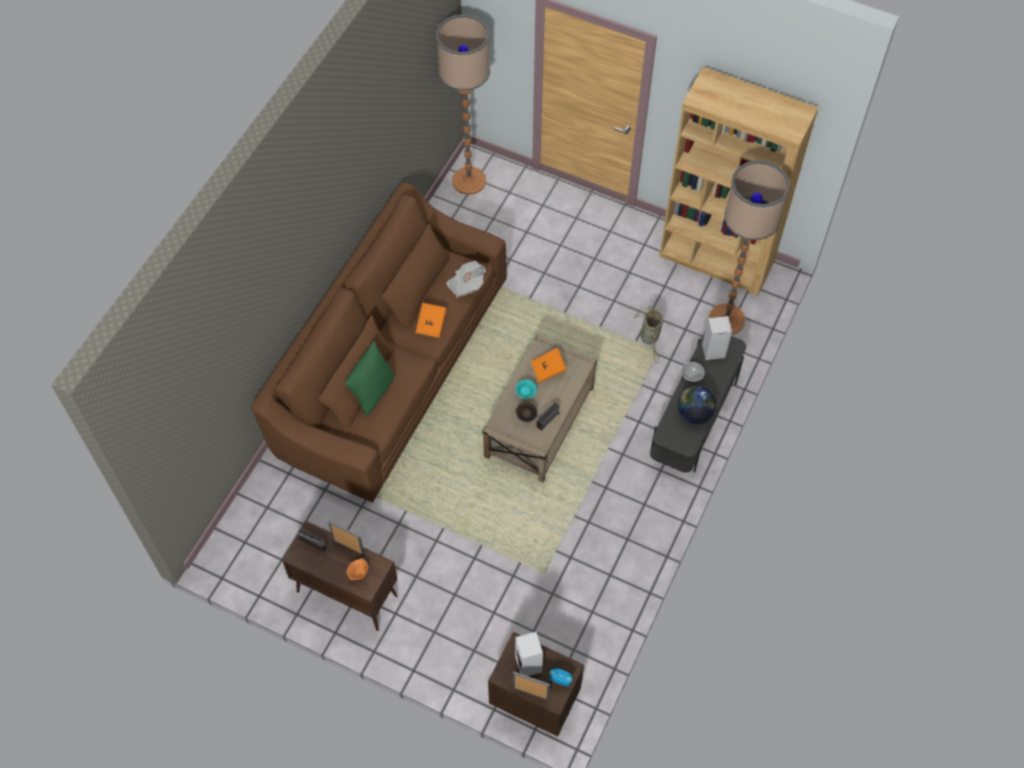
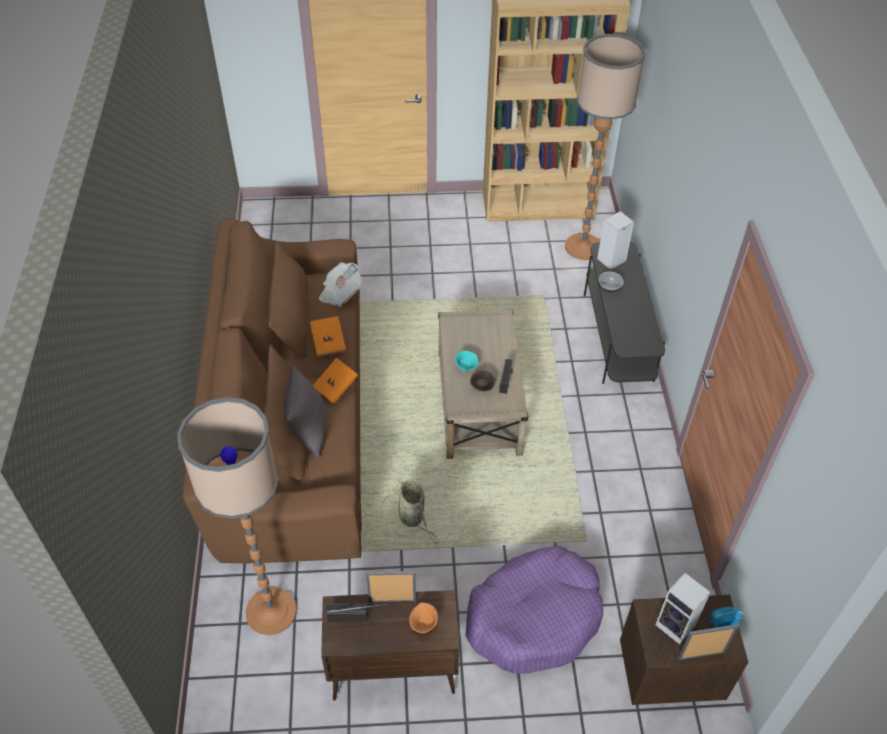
camera: 30 degrees left, 10 degrees down
green pillow [344,341,395,417] -> grey pillow [284,365,326,458]
floor lamp [436,14,490,195] -> floor lamp moved to [177,397,297,635]
orange book [531,348,567,383] -> orange book moved to [313,358,358,404]
basket [633,306,663,363] -> basket moved to [382,480,439,545]
globe [678,386,716,424] -> none
none -> purple dog bed [465,545,603,674]

